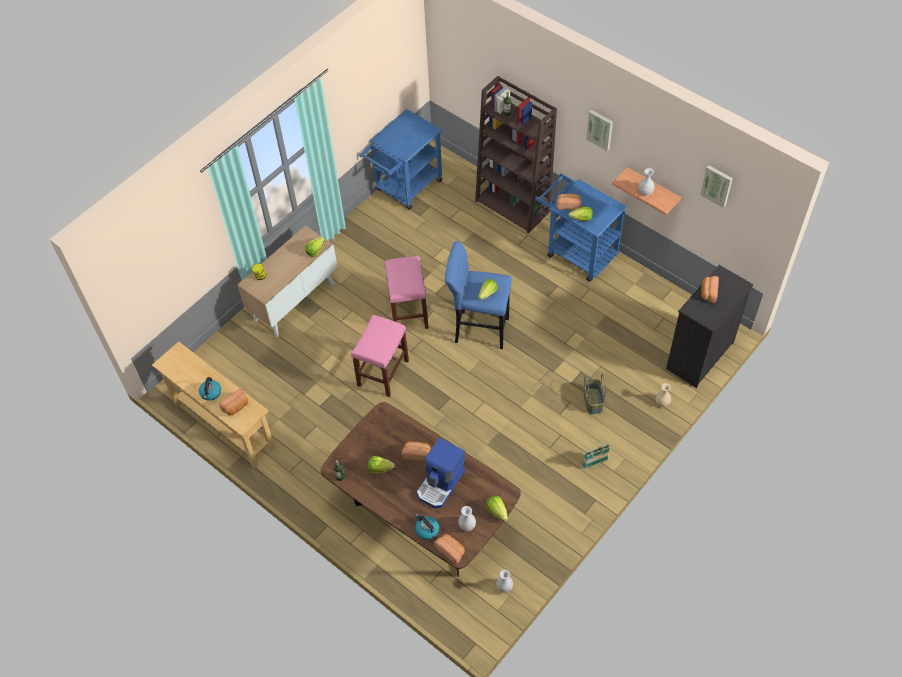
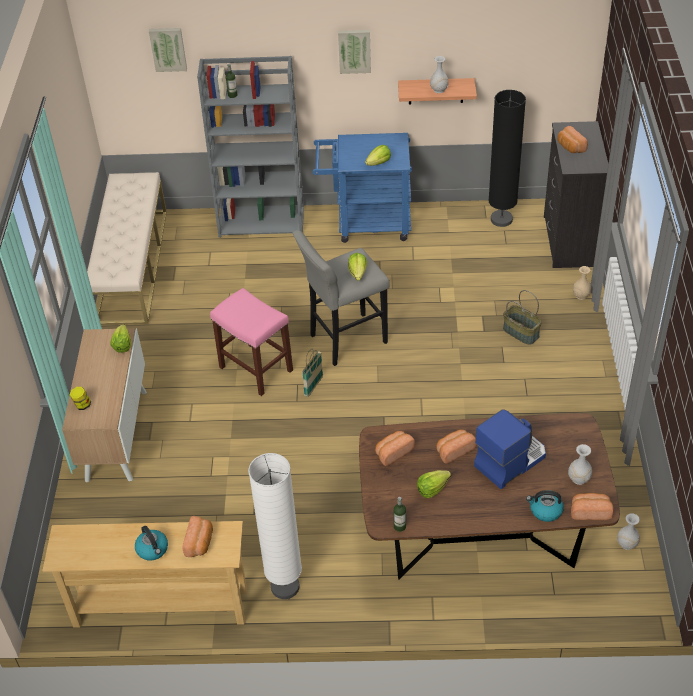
camera: 40 degrees left, 10 degrees down
pink stool [351,315,409,397] -> none
blue cart [359,109,443,210] -> beige bench [87,172,167,325]
coffee machine [417,438,465,508] -> coffee machine turned 120 degrees counterclockwise [474,409,546,489]
blue stool [445,241,512,349] -> grey stool [293,230,390,366]
brown bookcase [475,76,557,233] -> grey bookcase [197,56,304,237]
lettuce [486,496,508,522] -> none
bread [556,193,582,210] -> bread moved to [375,431,415,466]
basket [583,442,610,469] -> basket moved to [302,349,323,397]
picture [700,165,733,208] -> picture moved to [149,28,187,72]
none -> white floor lamp [248,453,302,599]
none -> black floor lamp [489,90,526,227]

